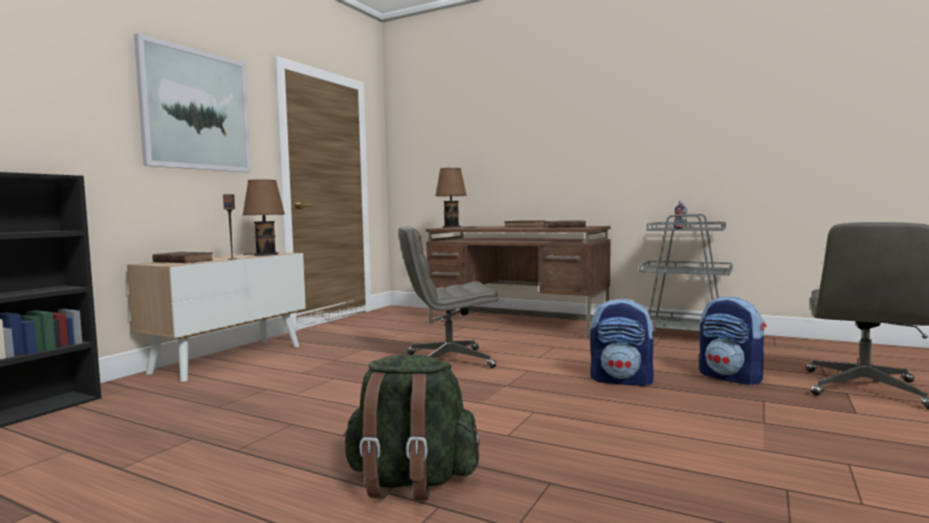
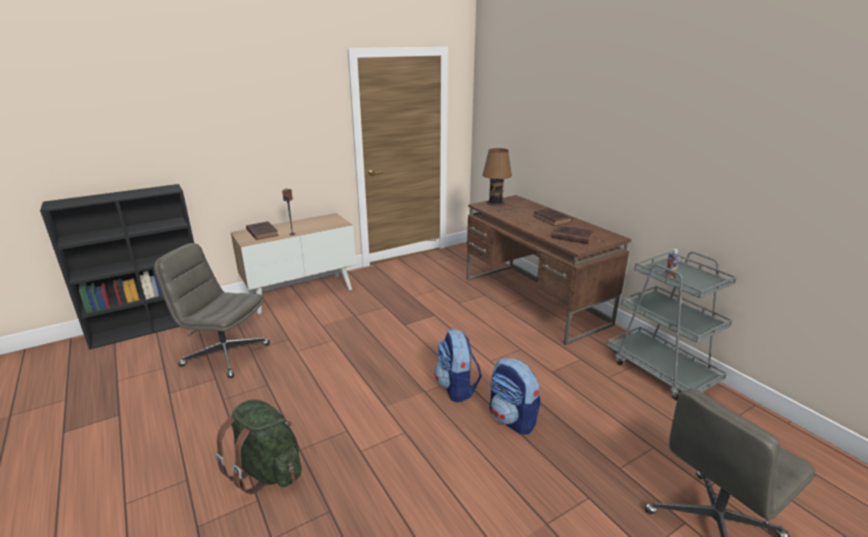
camera: 30 degrees right, 20 degrees up
picture [134,33,251,172] -> none
brown table lamp [243,180,285,256] -> none
grey office chair [398,226,499,368] -> grey office chair moved to [154,243,270,378]
backpack [699,296,766,385] -> backpack moved to [434,329,482,403]

